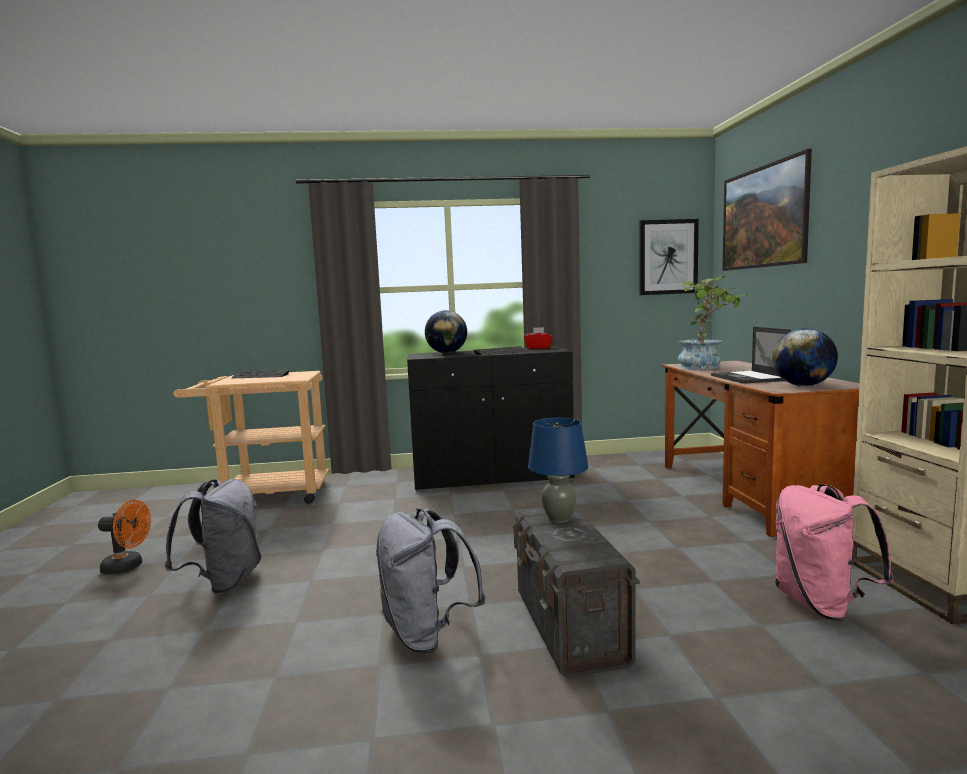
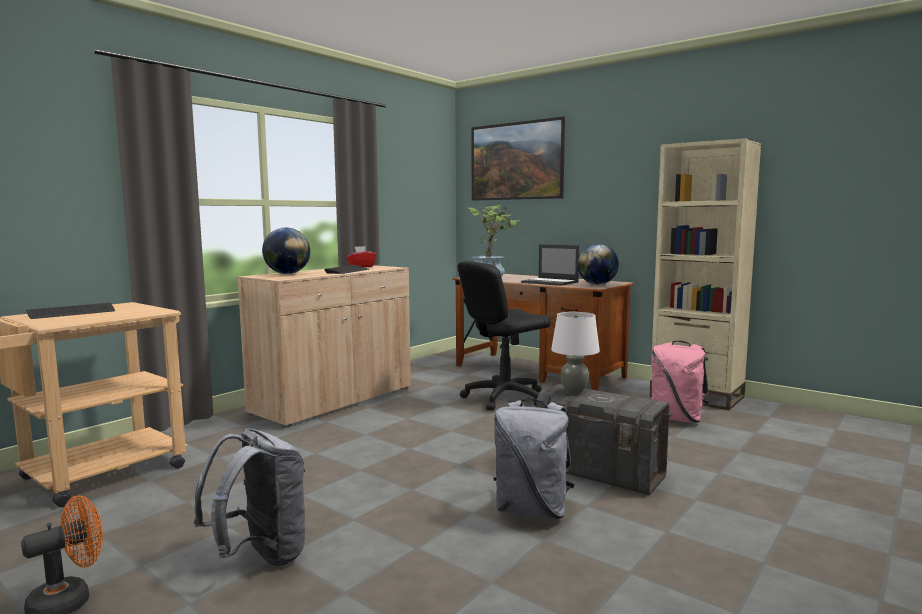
camera: 45 degrees left, 0 degrees up
black cabinet [407,346,575,492] -> beige cabinet [237,265,411,428]
blue table lamp [528,418,588,523] -> white table lamp [551,312,600,395]
picture [640,219,699,295] -> none
none -> black office chair [457,261,551,411]

